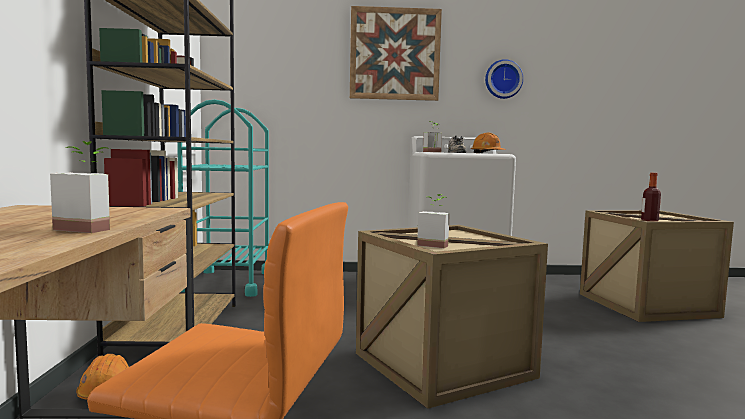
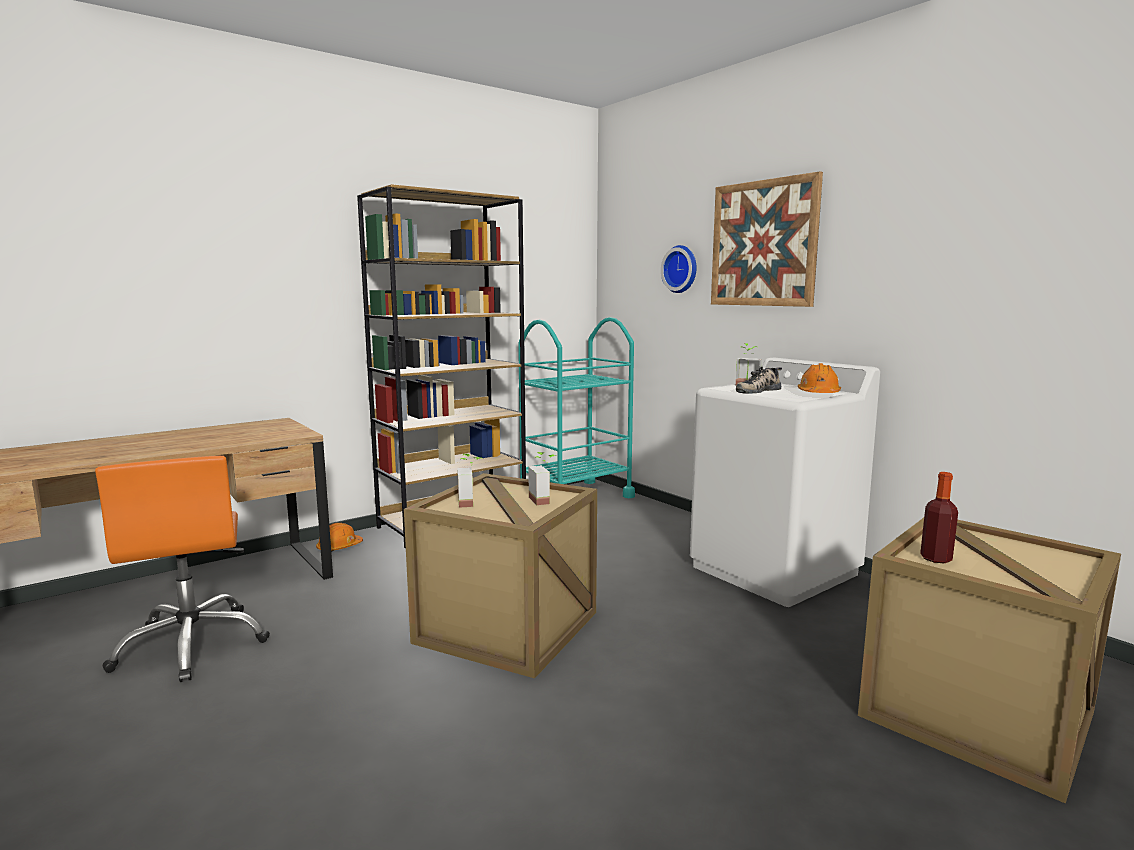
camera: 55 degrees right, 5 degrees up
potted plant [50,141,110,233] -> potted plant moved to [528,452,556,505]
wall clock [485,59,523,99] -> wall clock moved to [661,245,696,293]

